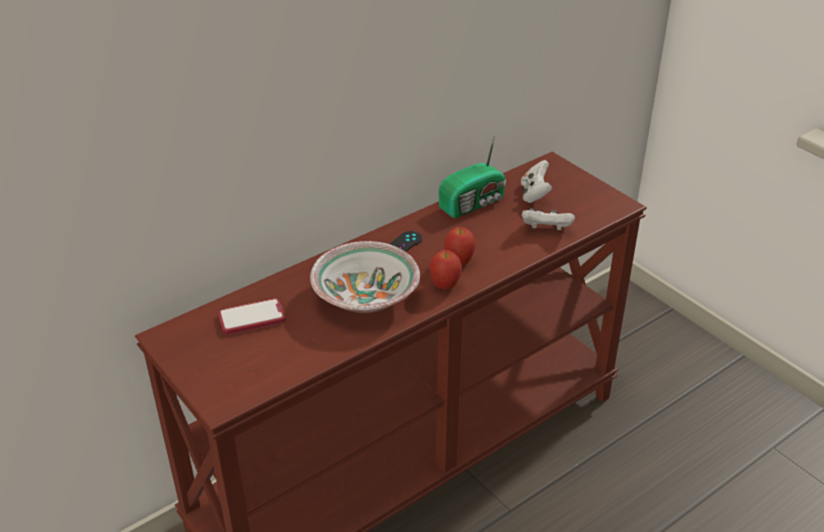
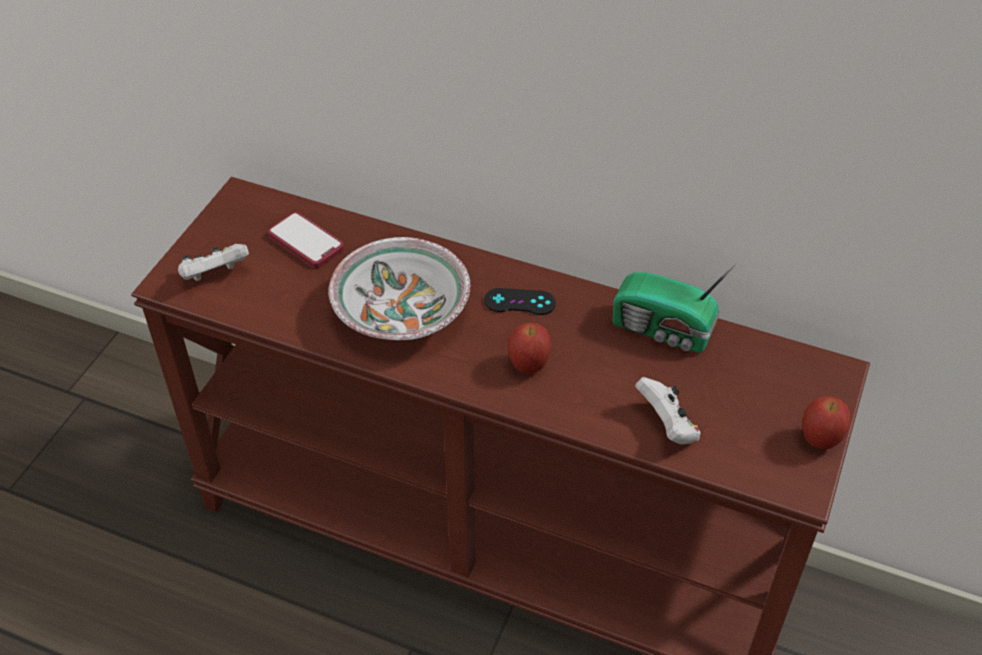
camera: 60 degrees right, 10 degrees up
apple [429,250,462,290] -> apple moved to [802,396,851,449]
white game controller [521,160,552,203] -> white game controller moved to [178,244,249,281]

